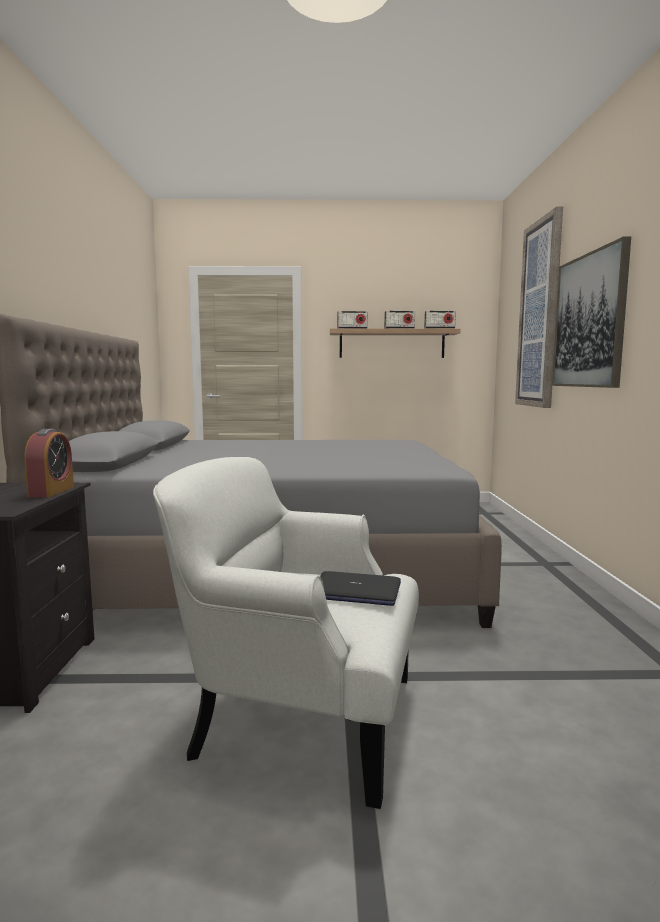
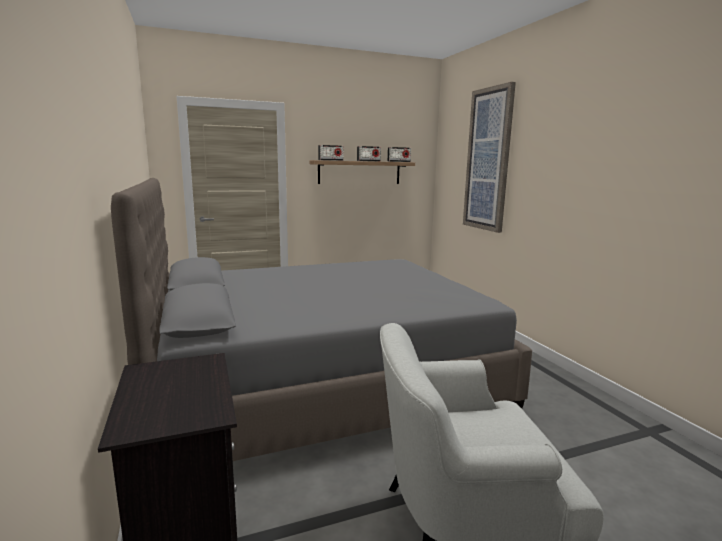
camera: 20 degrees left, 5 degrees up
alarm clock [24,429,74,497] -> none
laptop [320,571,401,606] -> none
picture [552,236,631,388] -> none

